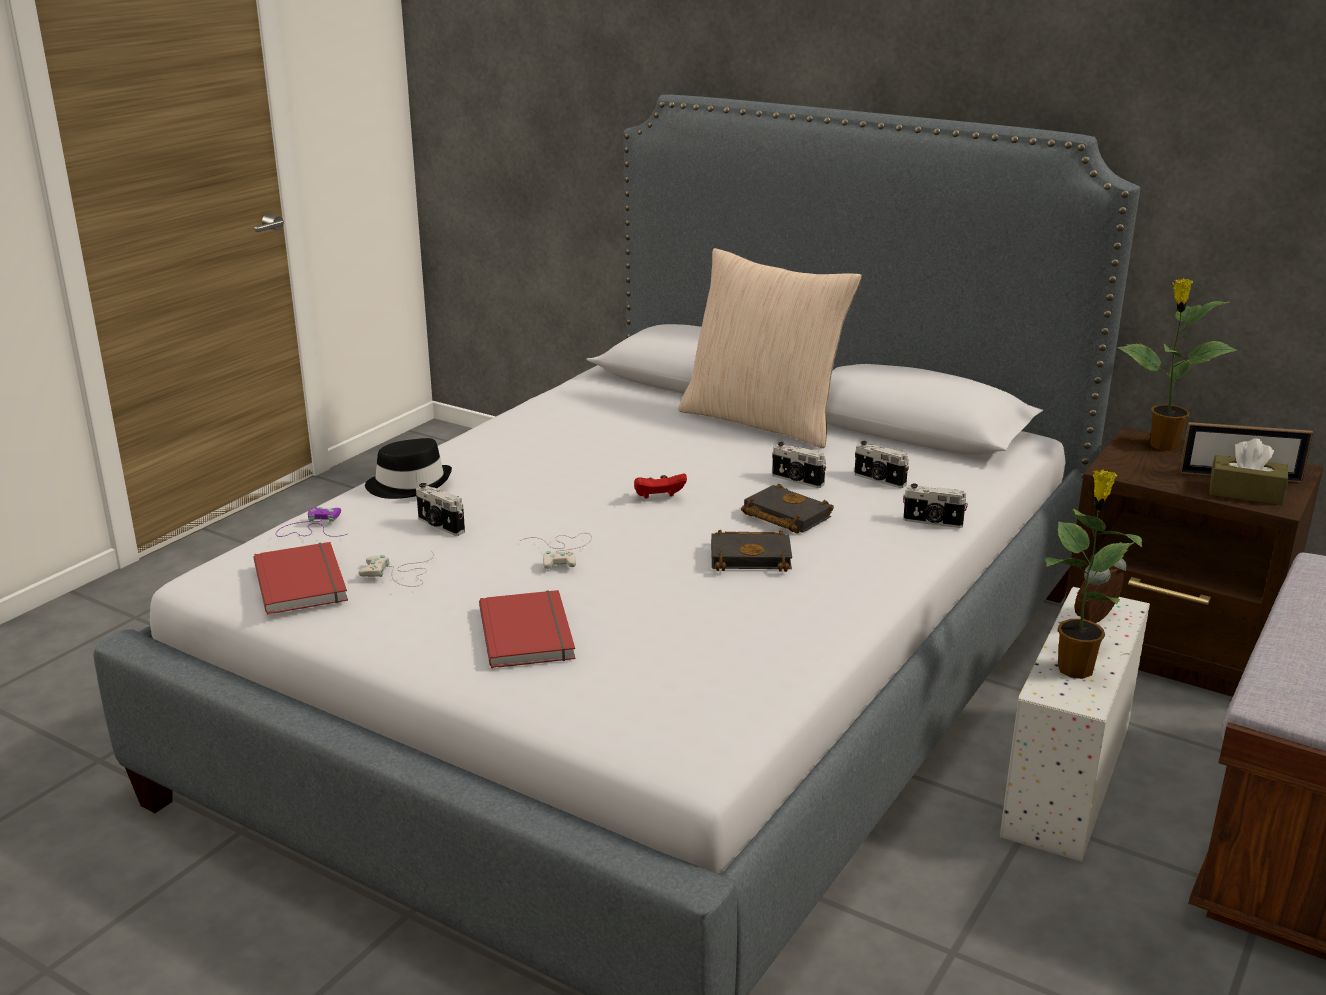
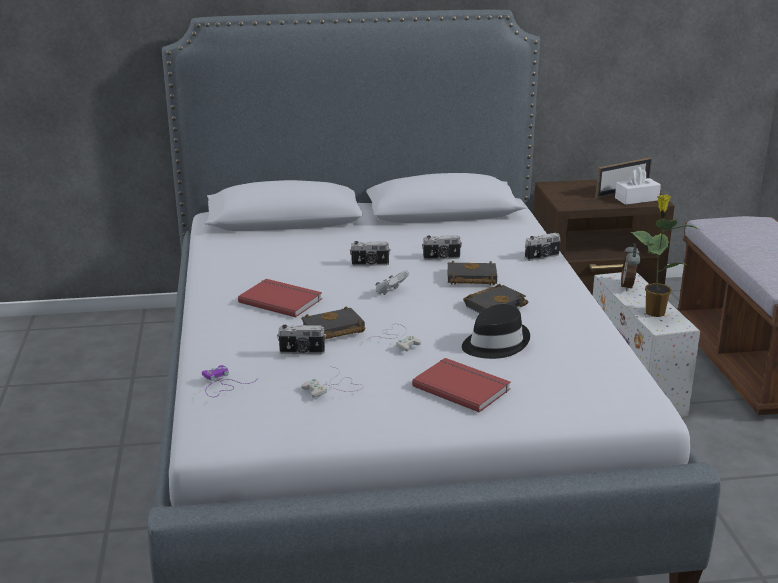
camera: 40 degrees left, 0 degrees up
red book [254,542,348,615] -> red book moved to [238,279,322,317]
black hat [365,438,452,499] -> black hat moved to [462,304,530,359]
red game controller [634,474,687,499] -> white game controller [376,270,409,295]
beige pillow [679,248,862,448] -> none
camera [854,441,909,488] -> camera moved to [350,241,391,266]
potted plant [1117,278,1237,451] -> none
brown tissue box [1209,438,1289,505] -> white tissue box [615,167,661,205]
none -> black book [301,306,365,339]

